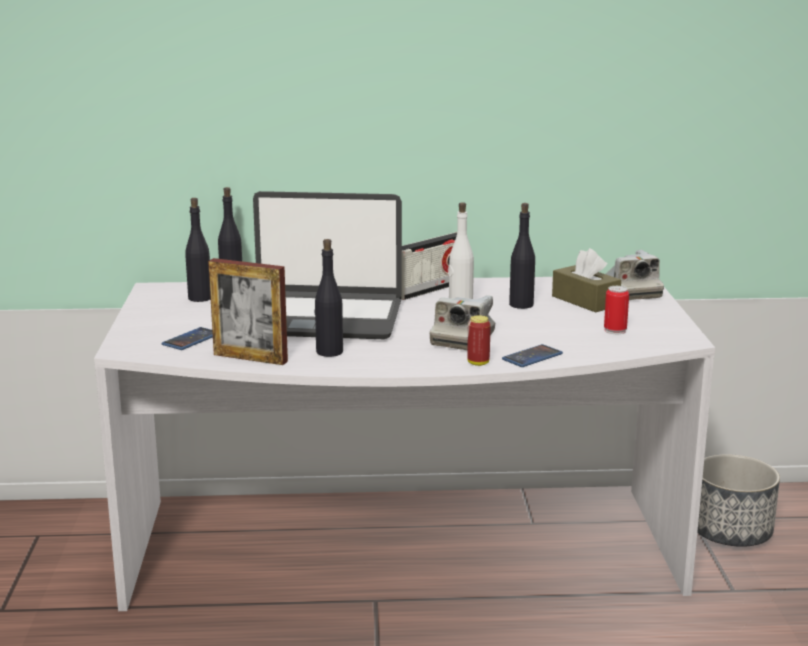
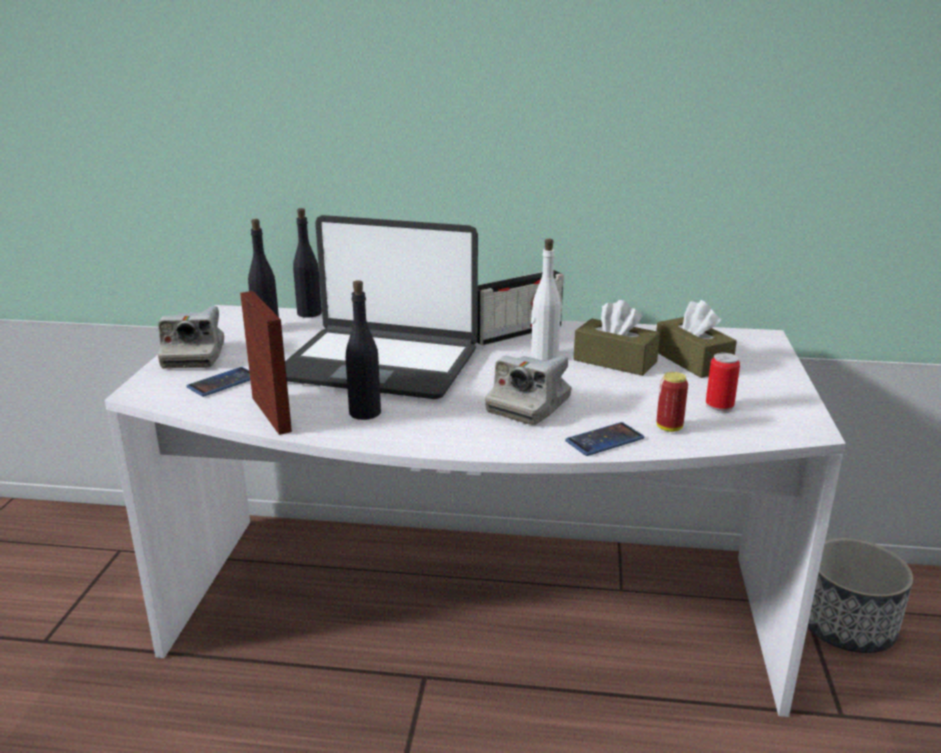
camera: 10 degrees right, 5 degrees up
picture frame [208,258,288,365] -> picture frame turned 150 degrees counterclockwise [240,291,292,435]
can [467,315,491,366] -> can moved to [657,372,688,432]
black bottle [509,203,535,309] -> brown tissue box [574,300,660,376]
camera [606,250,664,300] -> camera moved to [158,306,224,369]

